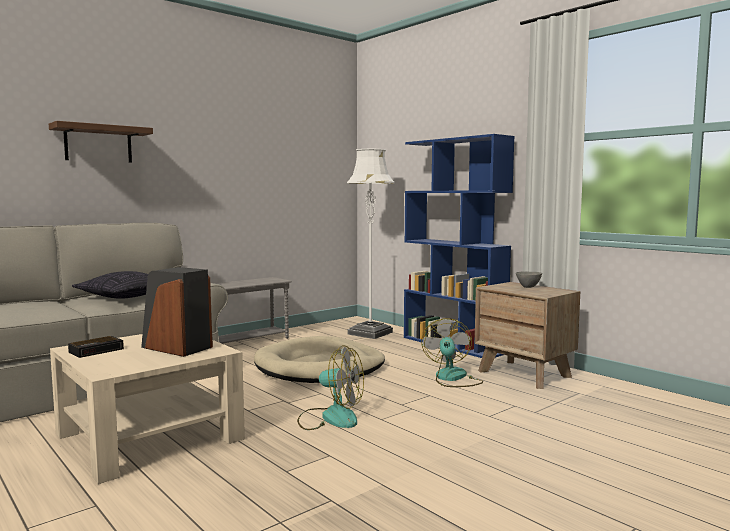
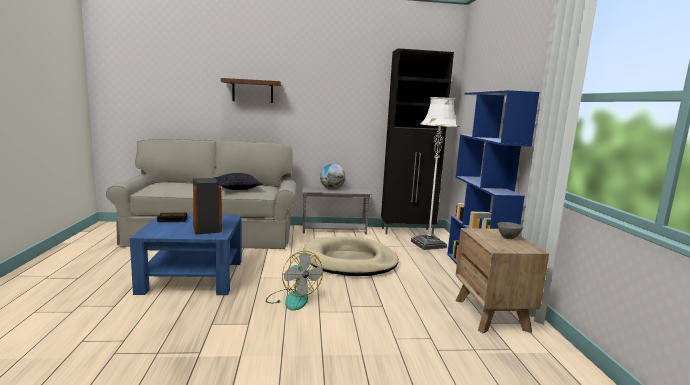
camera: 35 degrees right, 5 degrees up
beige coffee table [50,334,245,484] -> blue coffee table [130,214,241,295]
fan [421,318,483,387] -> none
none -> globe [320,164,346,190]
none -> black cabinet [381,48,454,235]

